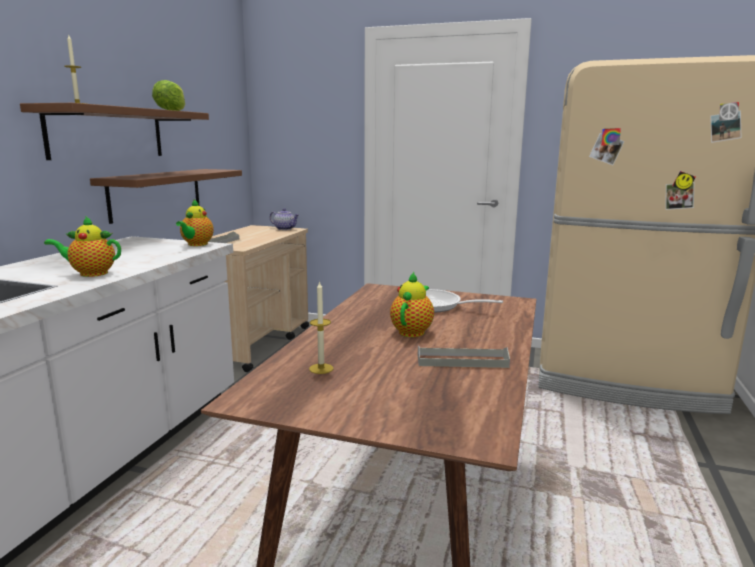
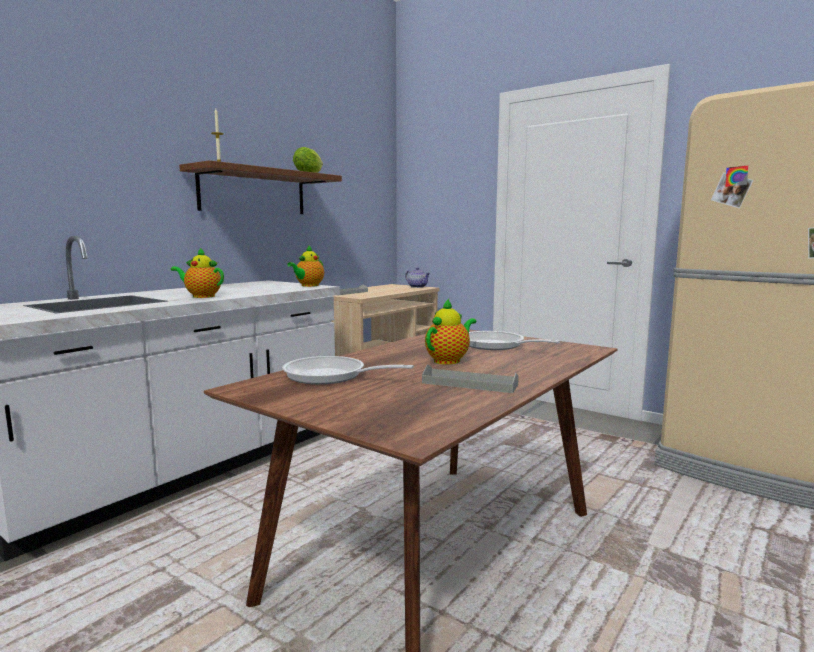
camera: 20 degrees right, 5 degrees down
brown shelf [90,169,242,224] -> none
candle [309,281,333,374] -> frying pan [282,356,414,385]

